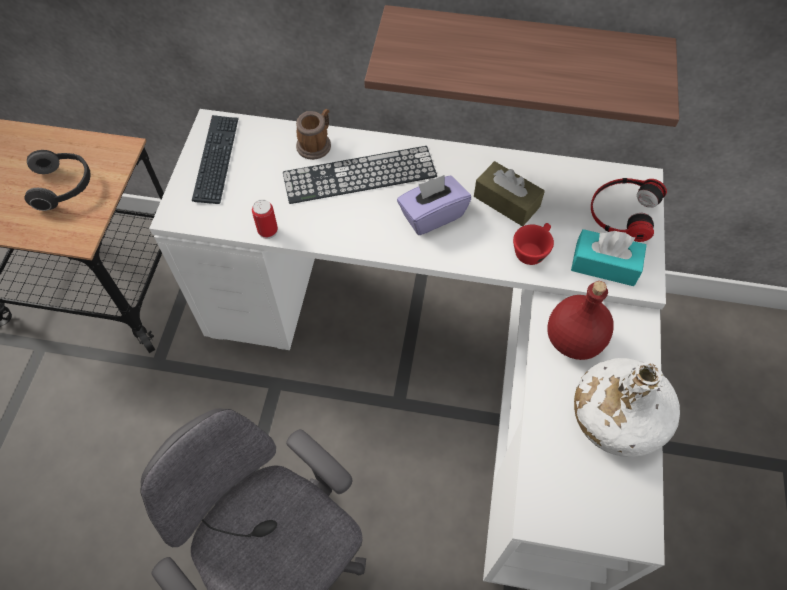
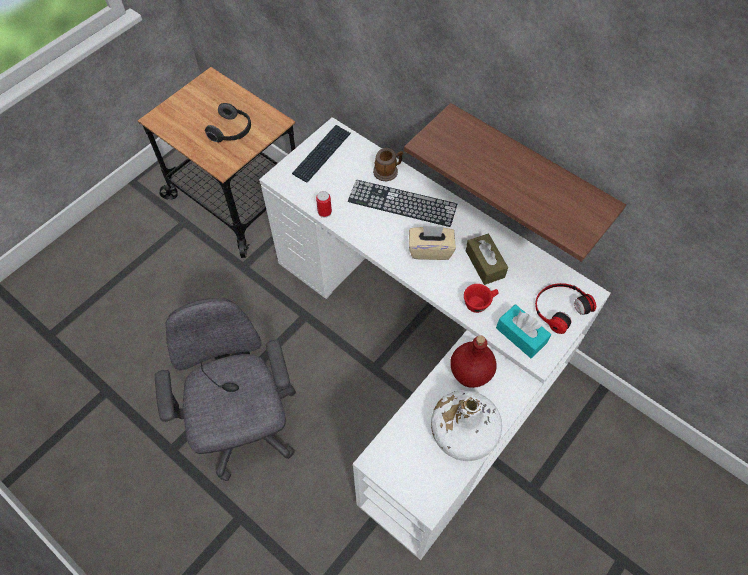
camera: 30 degrees right, 0 degrees up
purple tissue box [397,175,471,235] -> beige tissue box [409,225,456,260]

